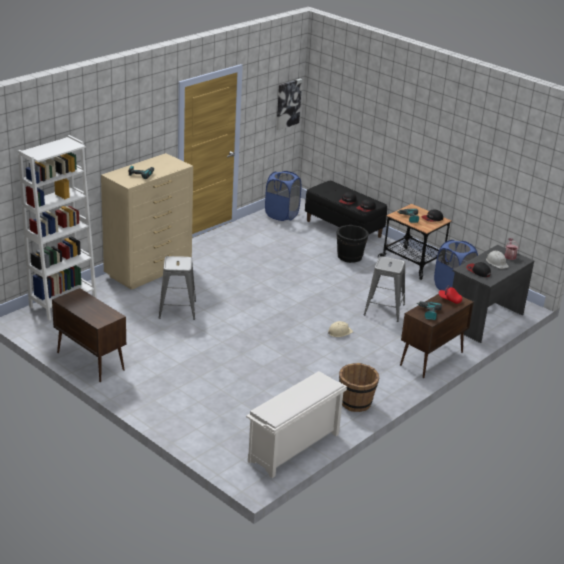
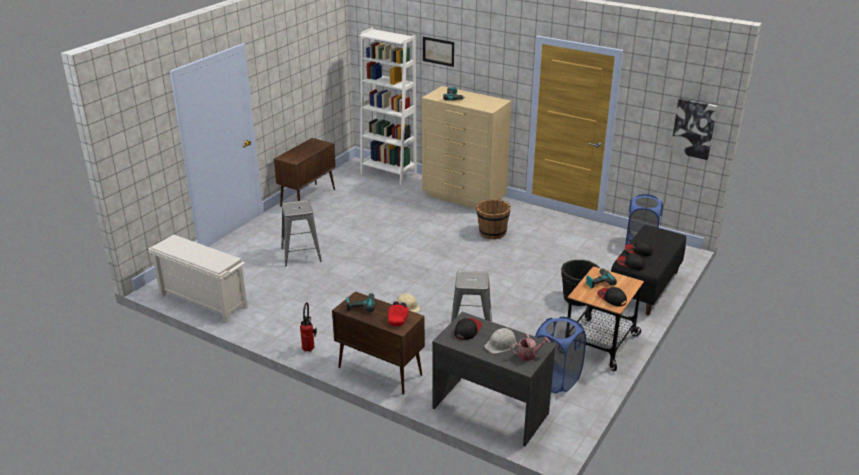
camera: 80 degrees right, 0 degrees up
grey stool [158,256,196,320] -> grey stool moved to [281,200,322,267]
brown bucket [339,363,379,412] -> brown bucket moved to [476,199,511,239]
none -> fire extinguisher [300,302,317,352]
none -> picture [423,37,454,67]

